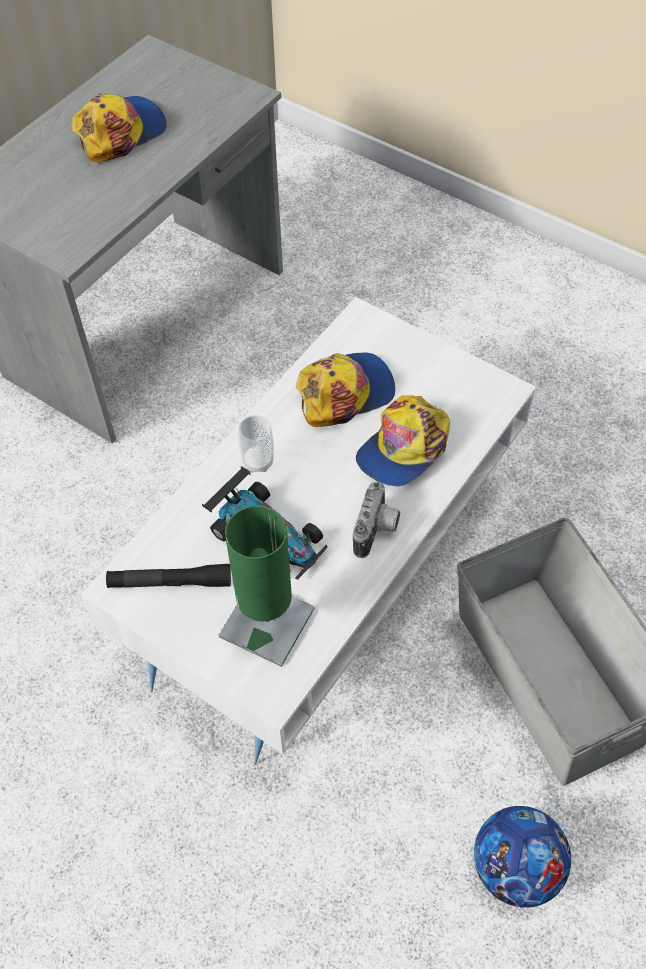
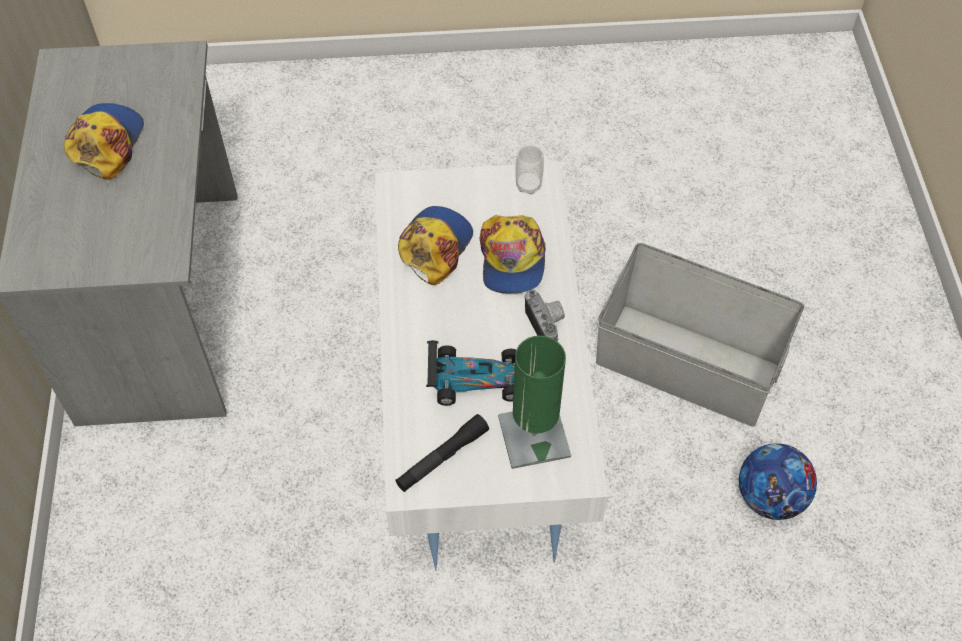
camera: 40 degrees left, 0 degrees up
cup [238,415,274,472] -> cup moved to [515,145,544,194]

